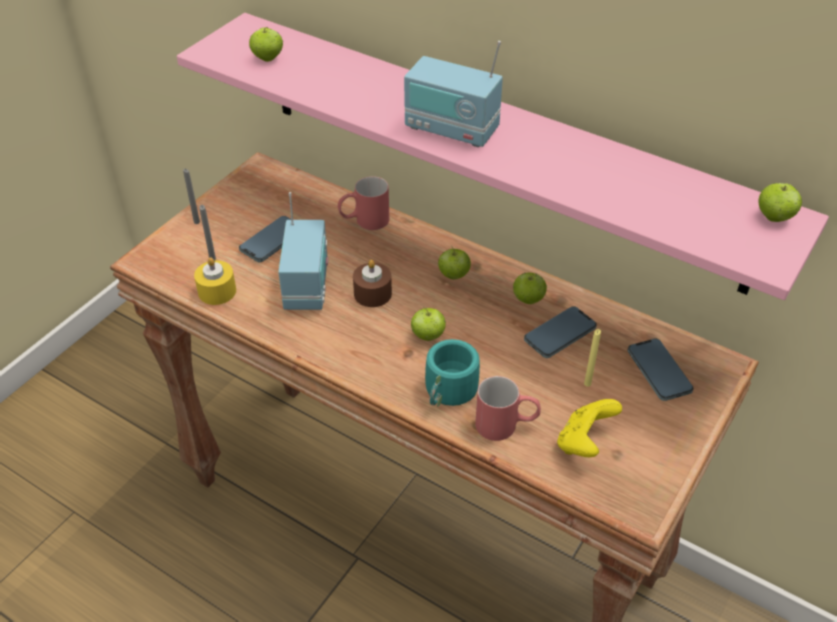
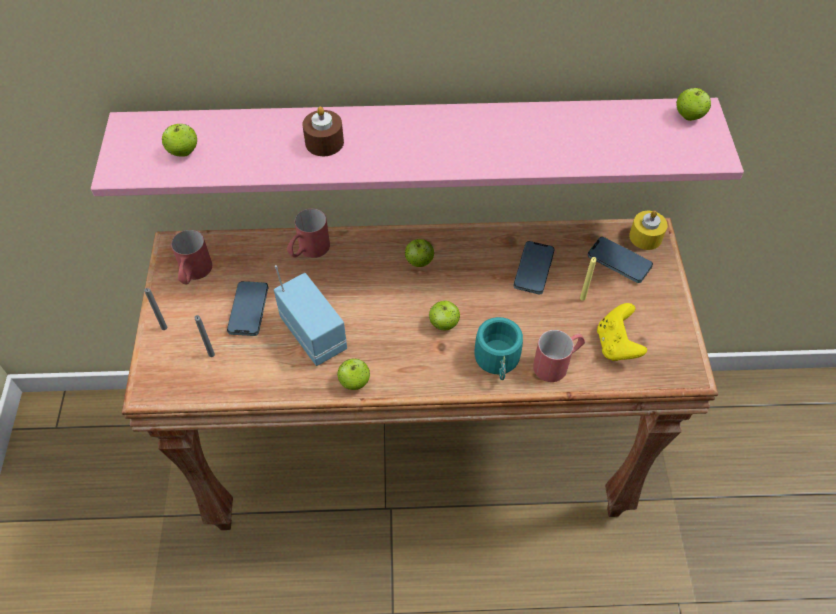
camera: 35 degrees left, 10 degrees up
yellow candle [194,257,236,305] -> yellow candle moved to [629,211,668,250]
brown candle [353,260,392,307] -> brown candle moved to [302,107,344,156]
radio [404,41,503,147] -> none
apple [513,272,547,304] -> apple moved to [337,359,370,390]
none -> red mug [171,230,212,284]

